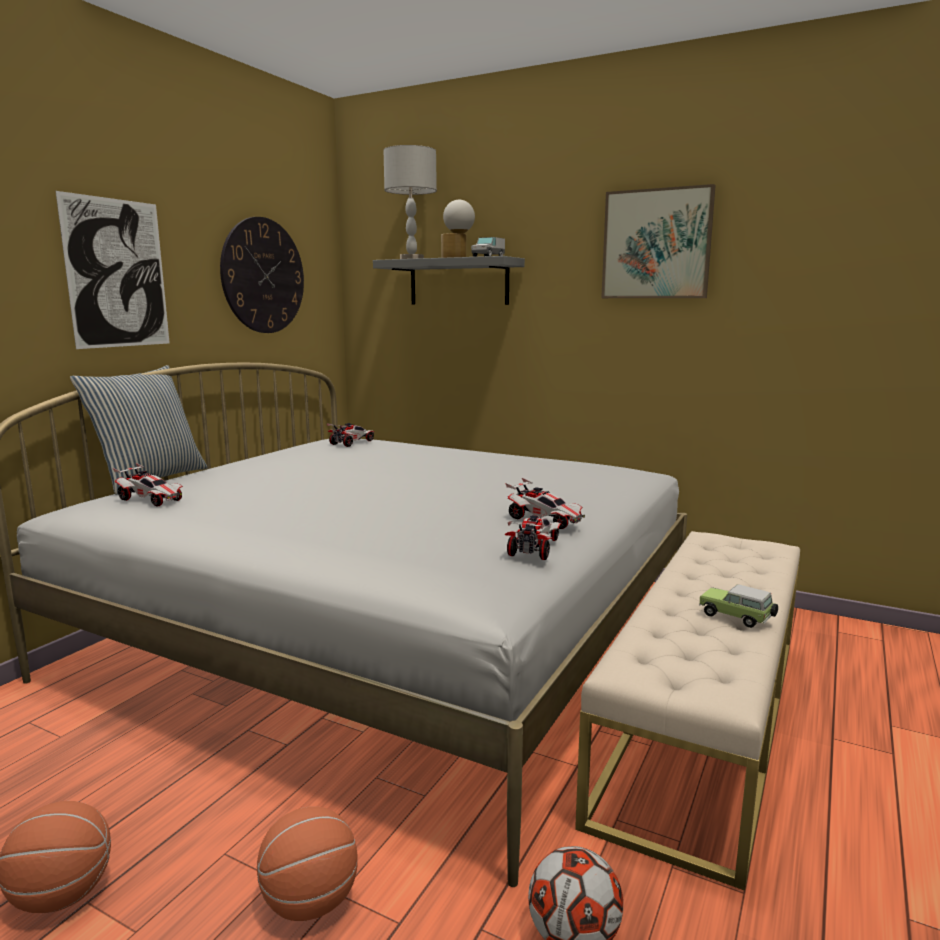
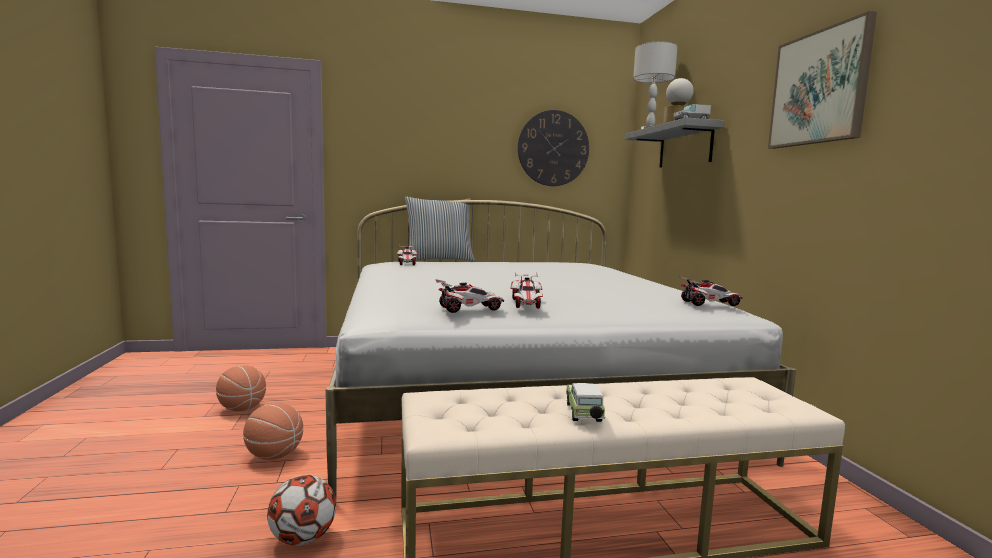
camera: 50 degrees right, 5 degrees down
picture [55,191,170,349] -> none
toy car [326,423,374,447] -> toy car moved to [679,276,743,306]

